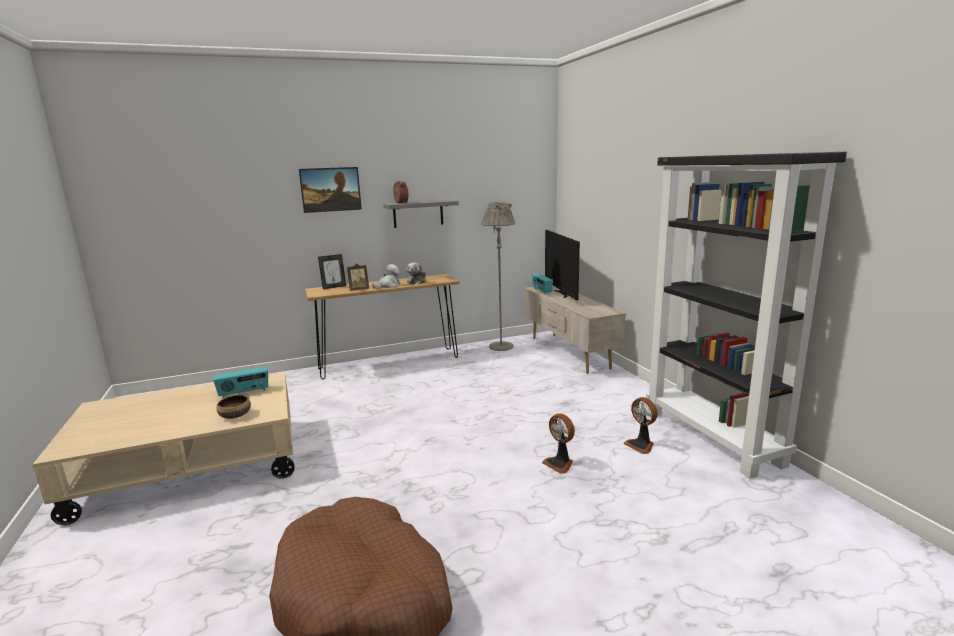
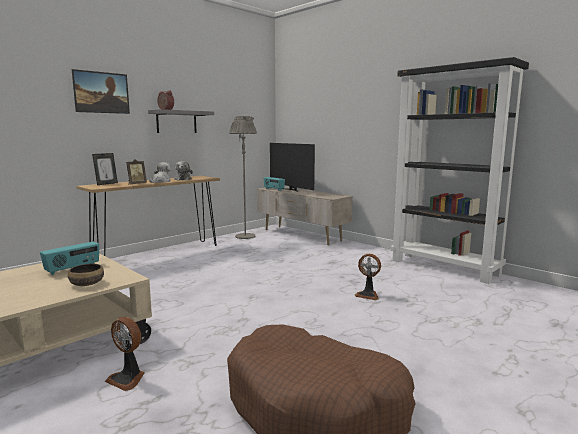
camera: 25 degrees left, 5 degrees down
fan [624,397,658,454] -> fan moved to [105,317,145,391]

